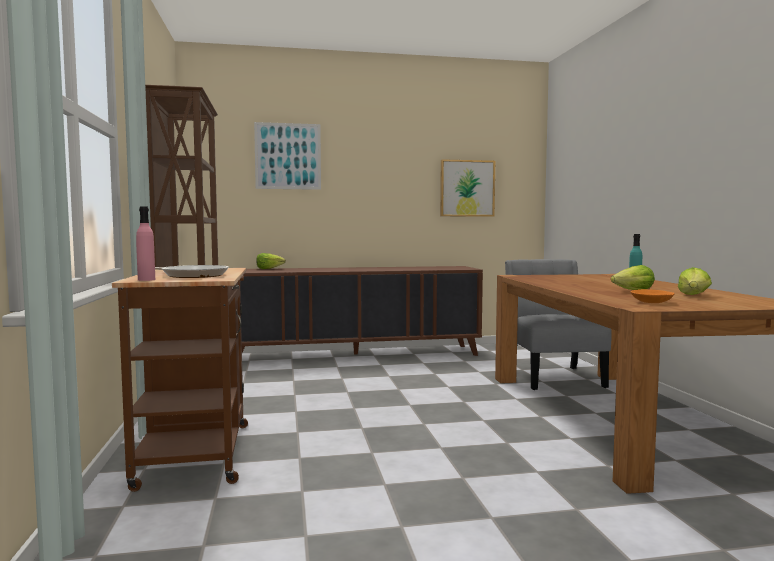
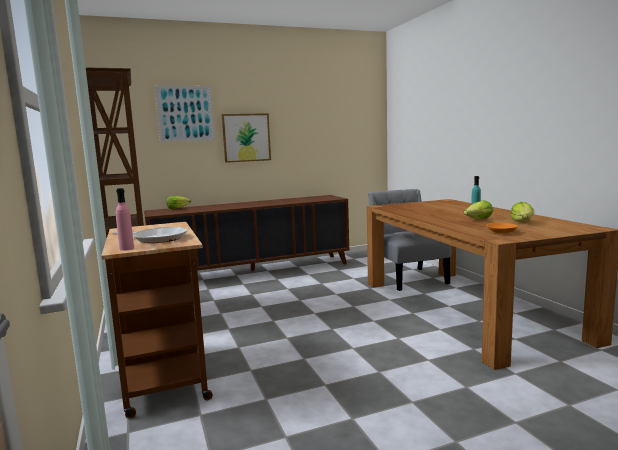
camera: 10 degrees left, 5 degrees up
picture [440,159,495,217] -> picture moved to [222,113,271,163]

